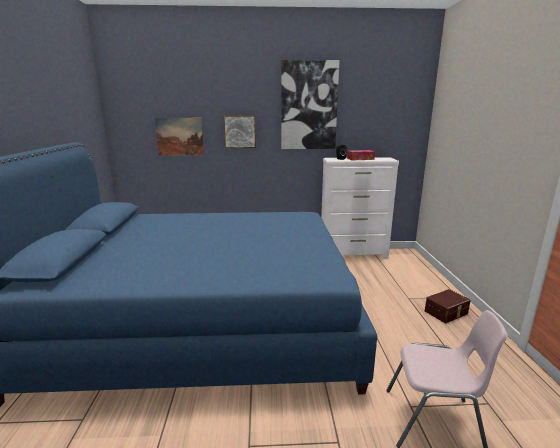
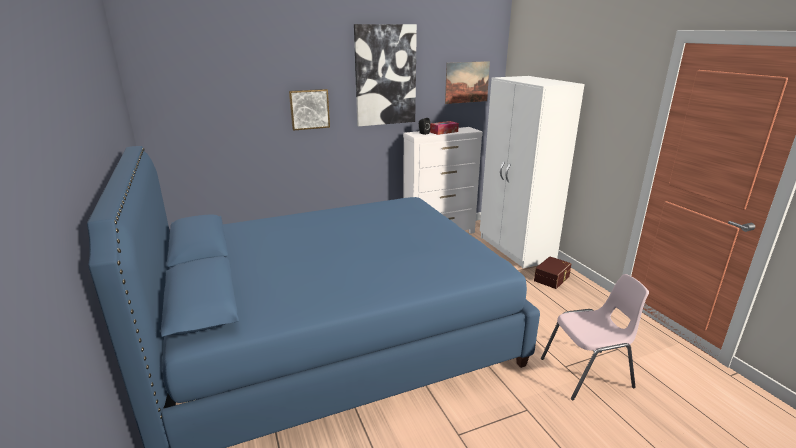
camera: 20 degrees left, 5 degrees up
picture [155,118,204,156] -> picture moved to [445,61,490,104]
none -> white wardrobe [480,76,585,269]

